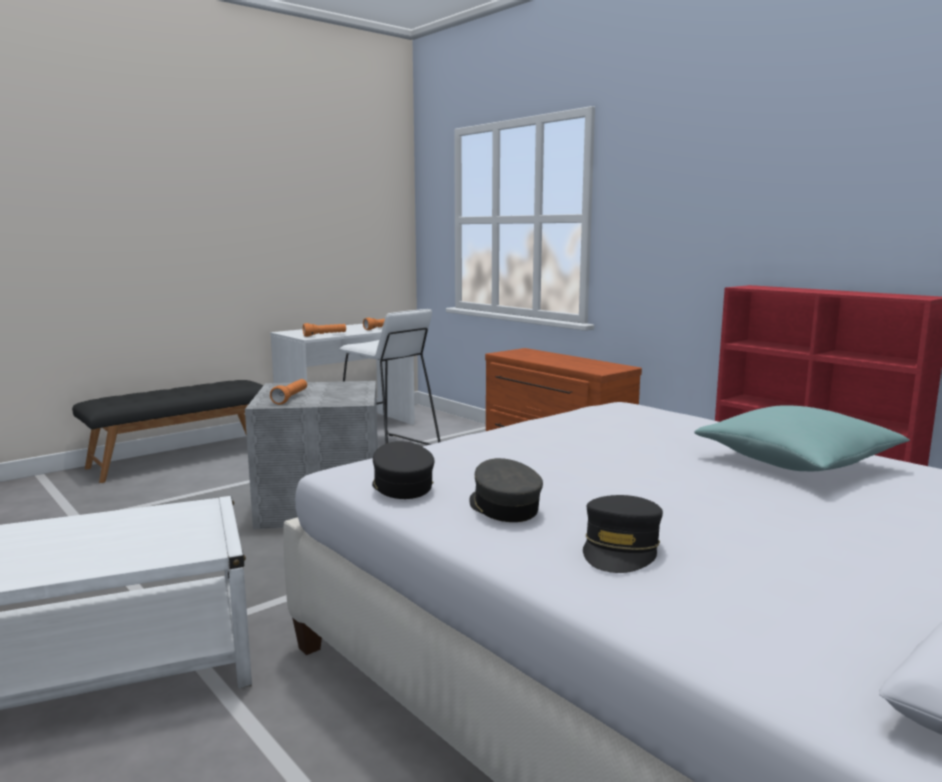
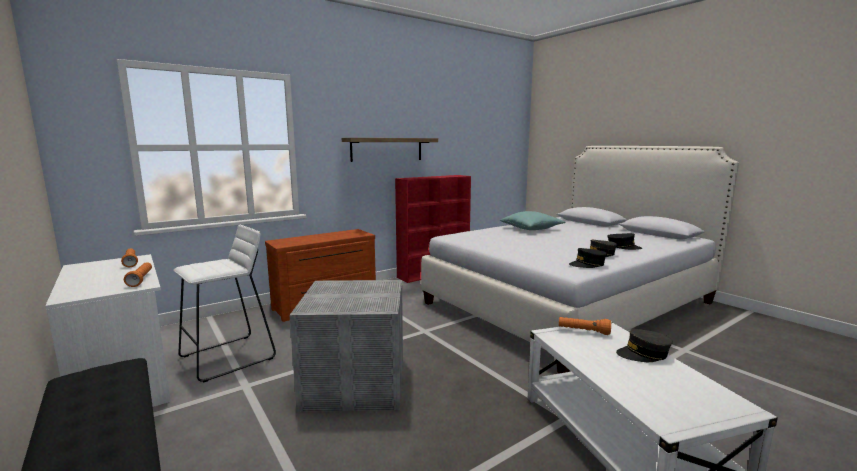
camera: 85 degrees left, 0 degrees up
orange flashlight [270,379,307,405] -> orange flashlight moved to [559,317,611,335]
none -> shelf [342,138,438,162]
none -> grey cap [616,329,673,362]

